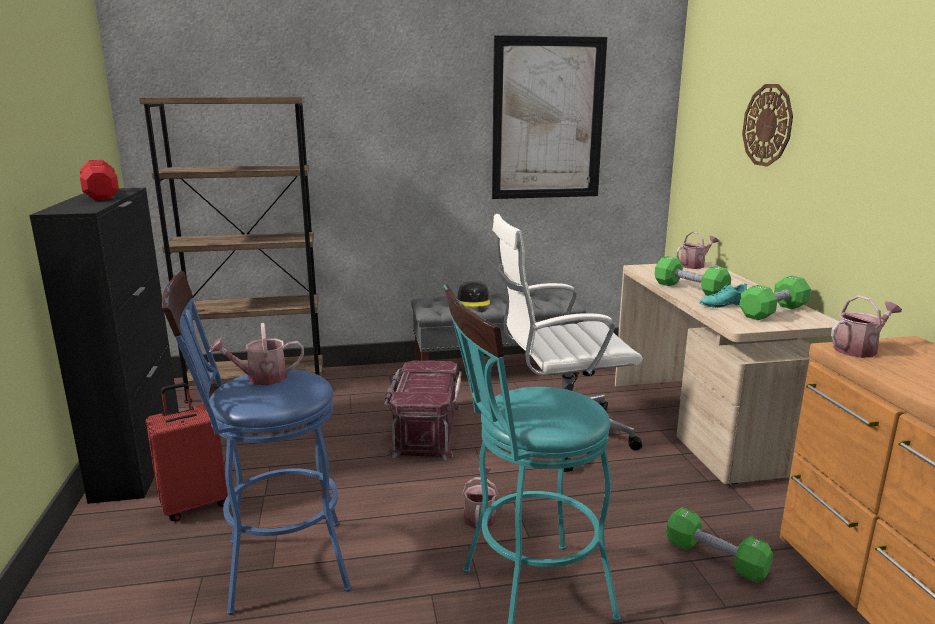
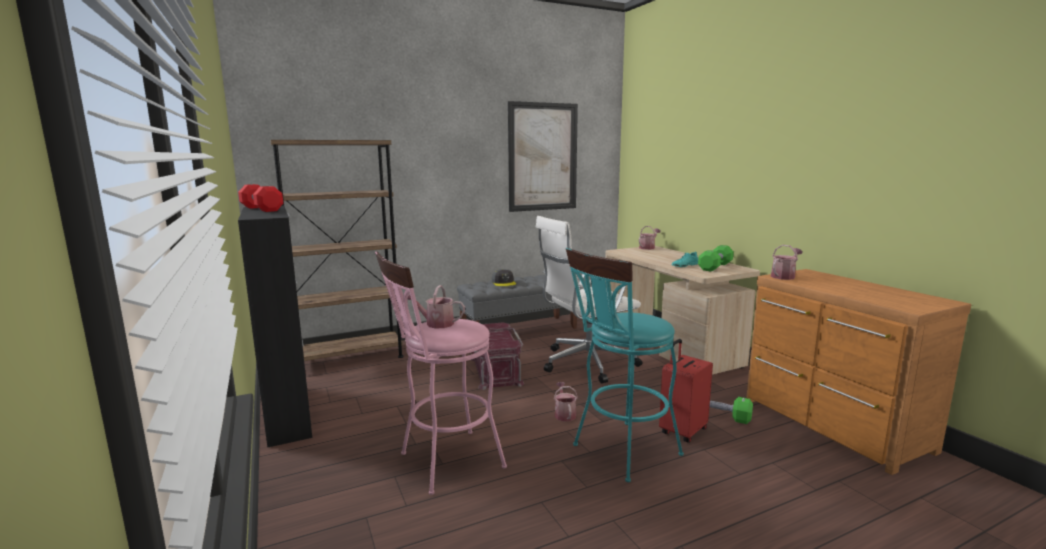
camera: 15 degrees left, 5 degrees down
red suitcase [146,383,228,521] -> red suitcase moved to [659,339,713,443]
blue stool [162,271,351,615] -> pink stool [375,252,507,495]
watering can [209,323,304,385] -> watering can turned 45 degrees clockwise [408,285,465,329]
green dumbbell [655,256,731,296] -> none
wall clock [742,84,793,167] -> none

